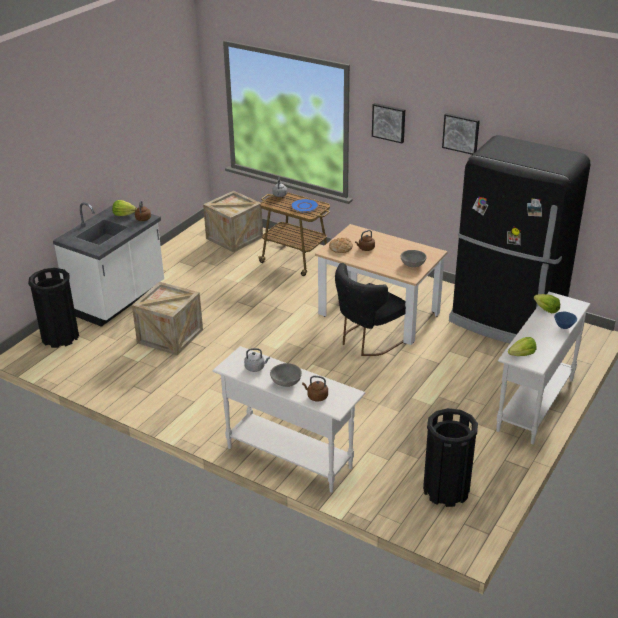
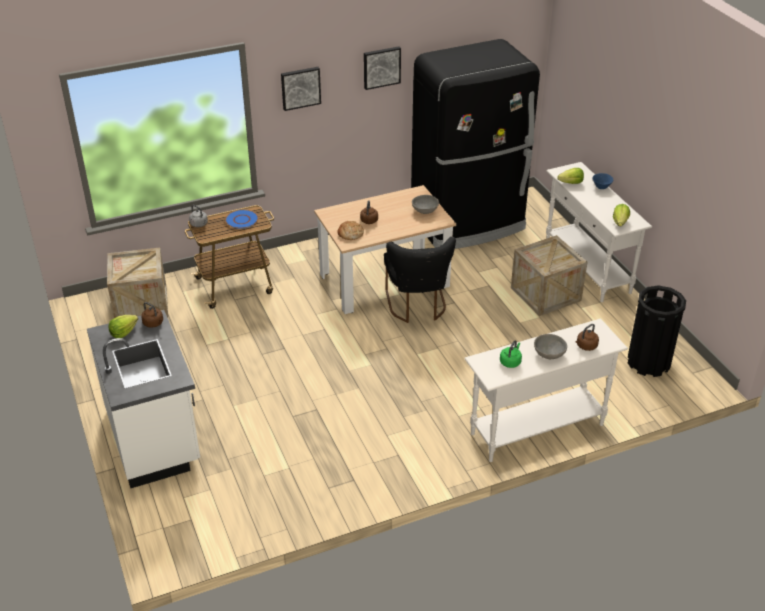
camera: 55 degrees left, 5 degrees up
black trash can [28,268,79,348] -> none
crate [132,282,203,355] -> crate moved to [511,235,587,316]
grey kettle [244,348,270,372] -> green kettle [500,341,522,368]

